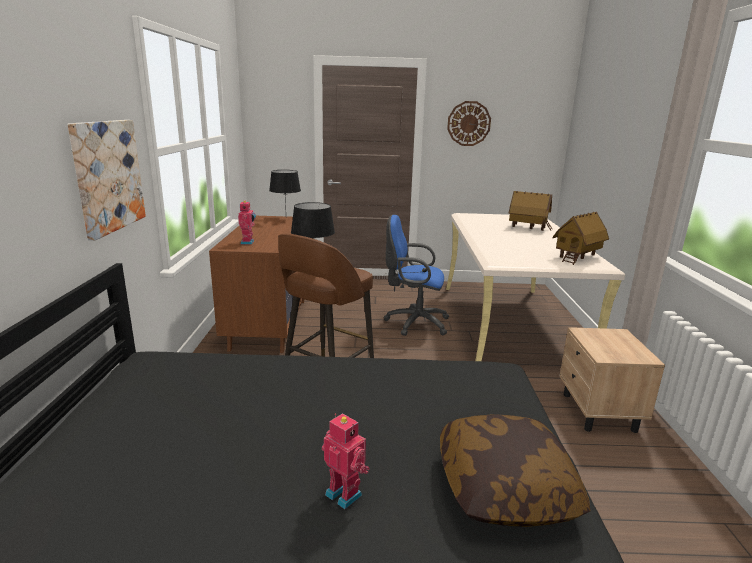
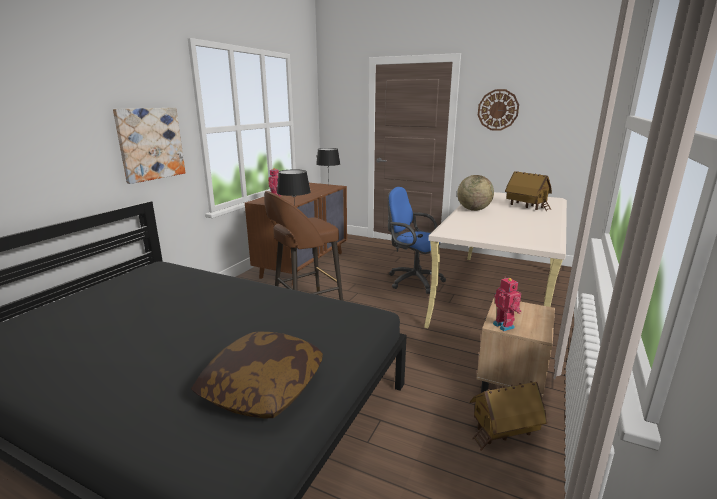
camera: 25 degrees right, 0 degrees up
toy robot [322,413,370,509] -> toy robot moved to [493,278,522,331]
toy house [552,212,609,265] -> toy house moved to [470,381,547,451]
none -> globe [457,175,494,211]

